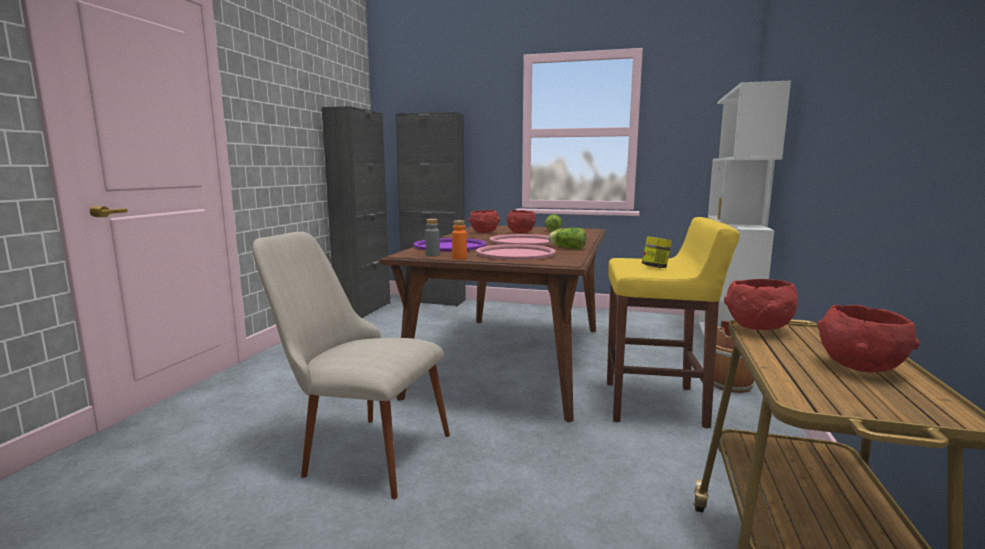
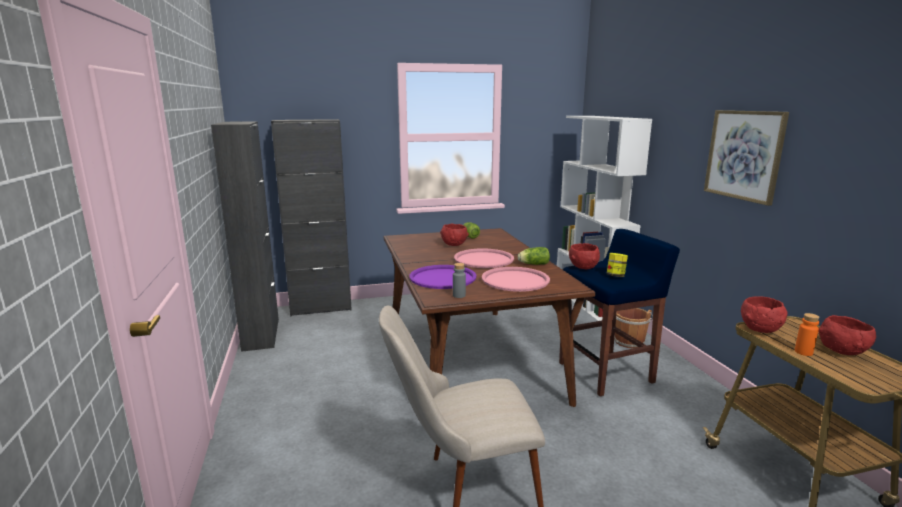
camera: 30 degrees left, 5 degrees up
orange bottle [452,220,467,259] -> orange bottle moved to [795,313,820,356]
red bowl [468,210,500,233] -> red bowl moved to [569,243,600,269]
yellow stool [607,217,740,428] -> blue stool [559,229,680,396]
none -> picture [704,110,789,206]

